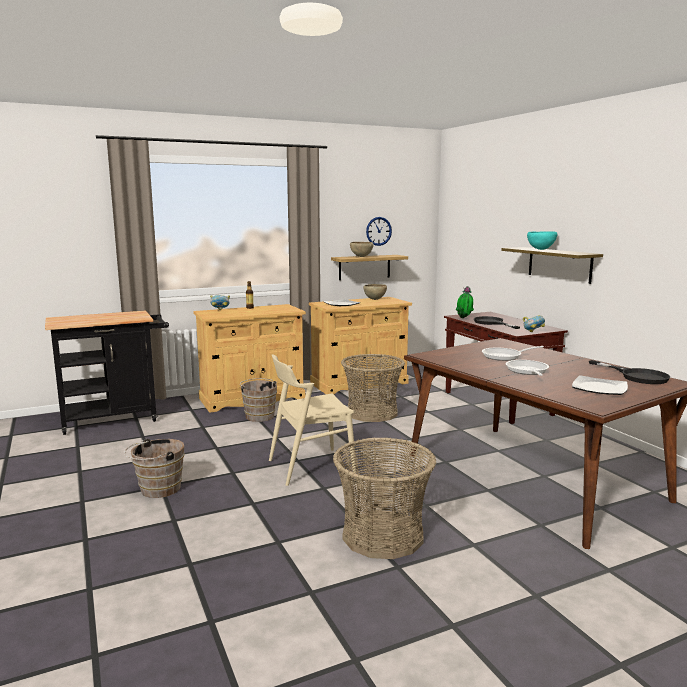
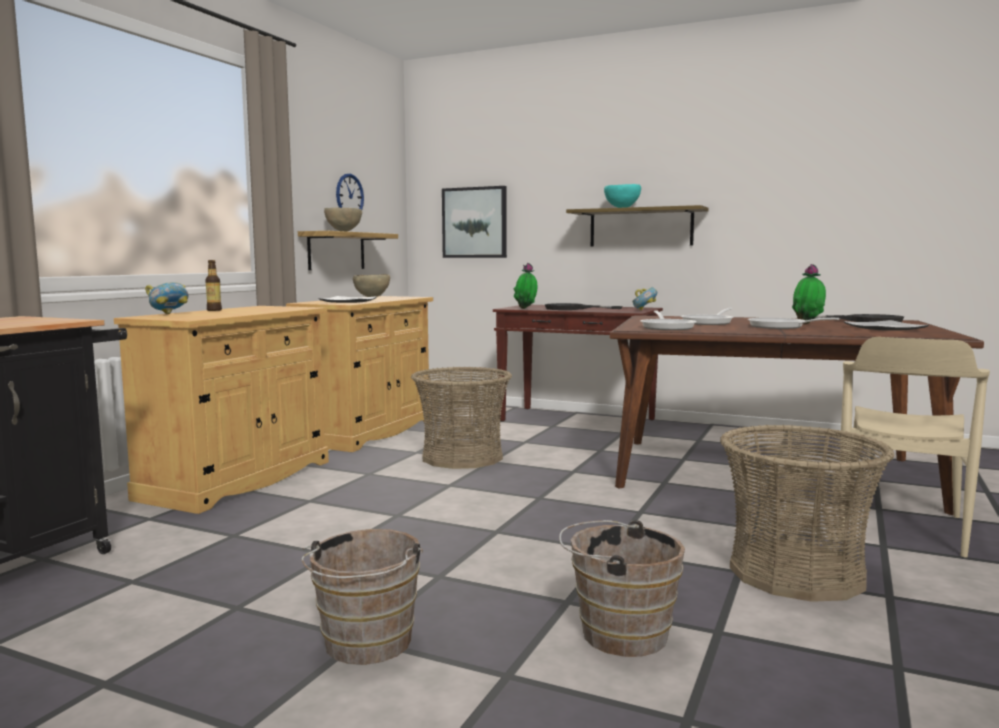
camera: 40 degrees left, 5 degrees down
brown bucket [240,378,277,422] -> brown bucket moved to [559,520,685,657]
beige chair [269,354,356,486] -> beige chair moved to [839,337,990,557]
none -> picture [442,186,507,258]
none -> frying pan [641,310,697,330]
none -> potted plant [792,264,826,324]

